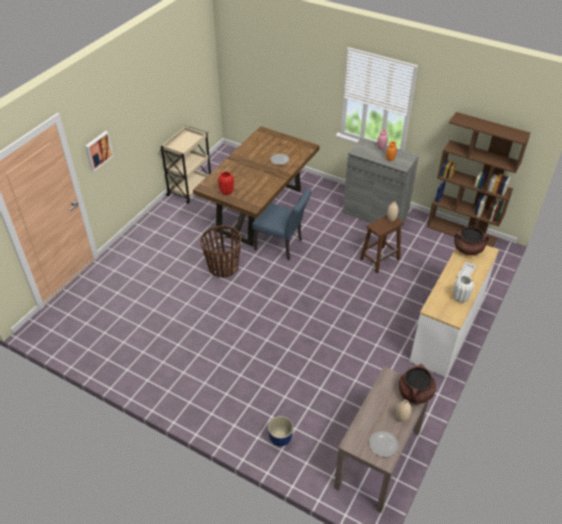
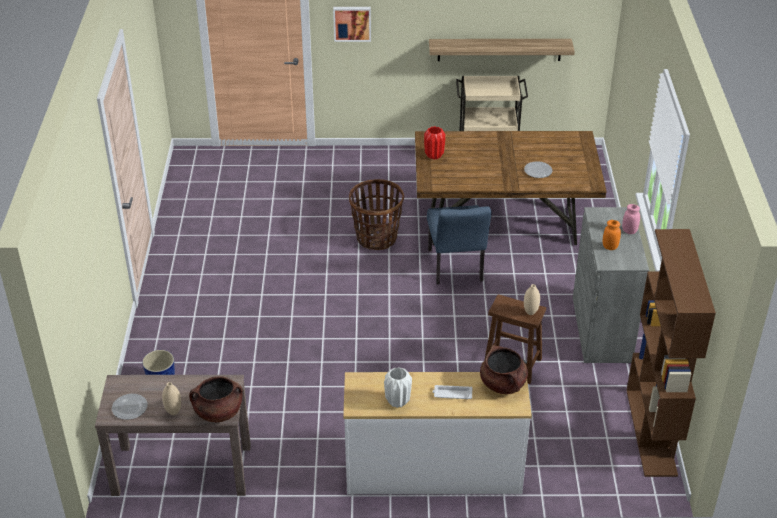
camera: 60 degrees right, 5 degrees down
none -> shelf [429,39,575,61]

